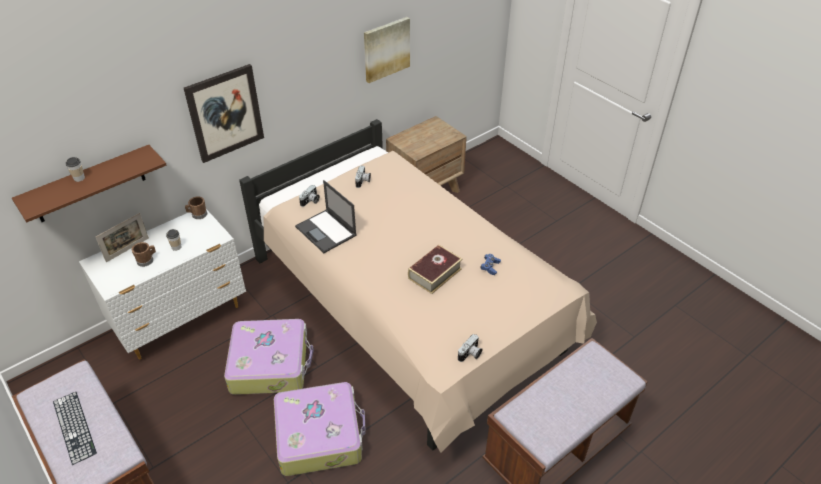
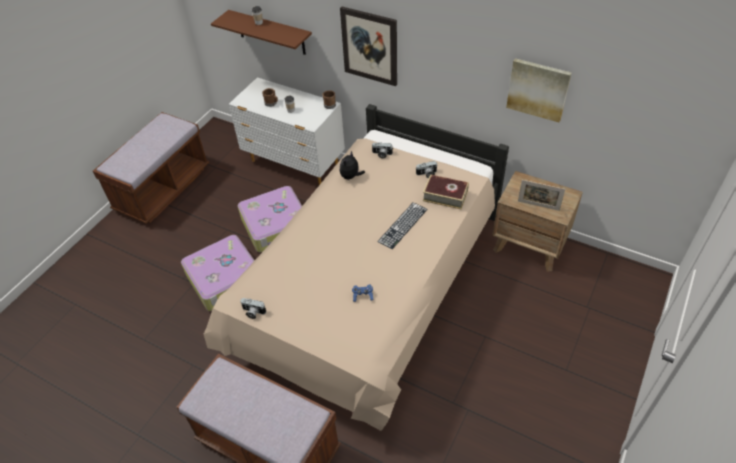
camera: 70 degrees right, 5 degrees up
keyboard [53,392,97,465] -> keyboard moved to [377,202,427,249]
picture frame [96,213,149,262] -> picture frame moved to [518,180,565,211]
laptop [295,180,357,253] -> plush toy [340,151,365,180]
book [408,245,462,294] -> book moved to [423,174,469,210]

